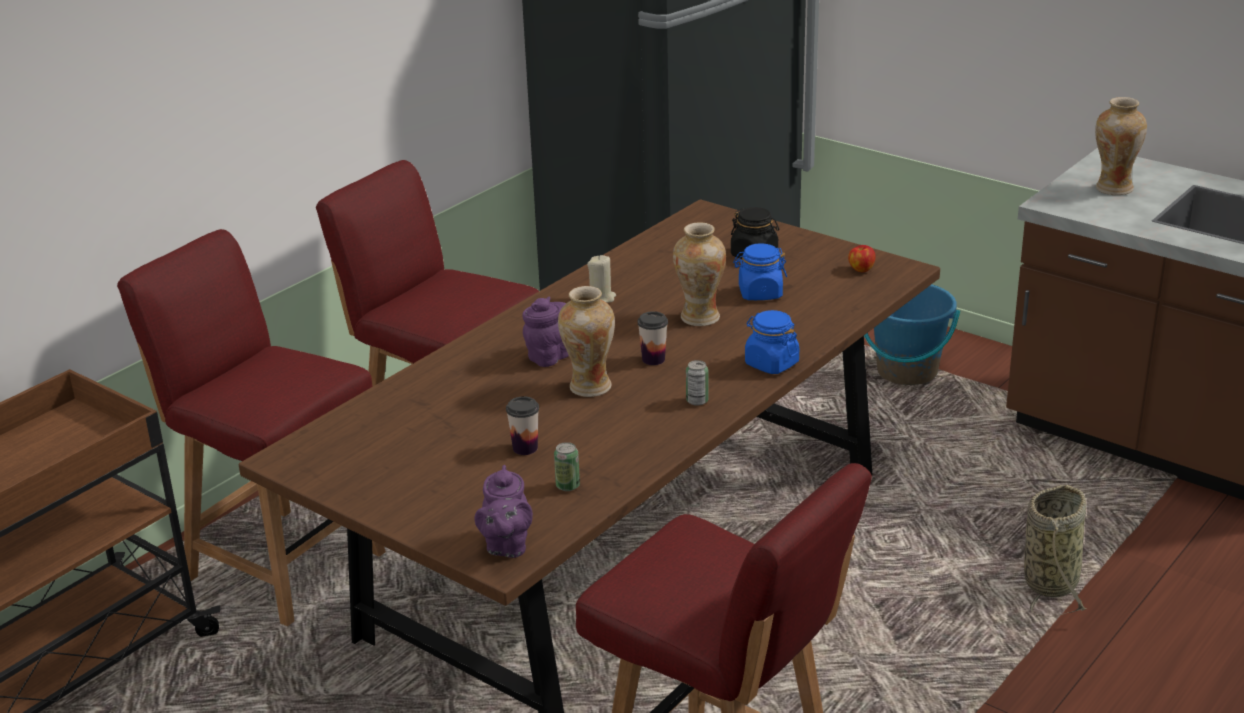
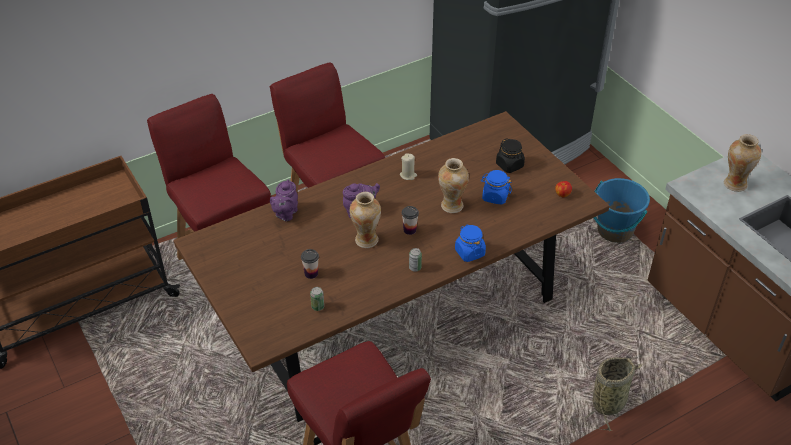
camera: 20 degrees right, 15 degrees up
purple teapot [475,465,533,558] -> purple teapot moved to [270,179,298,221]

